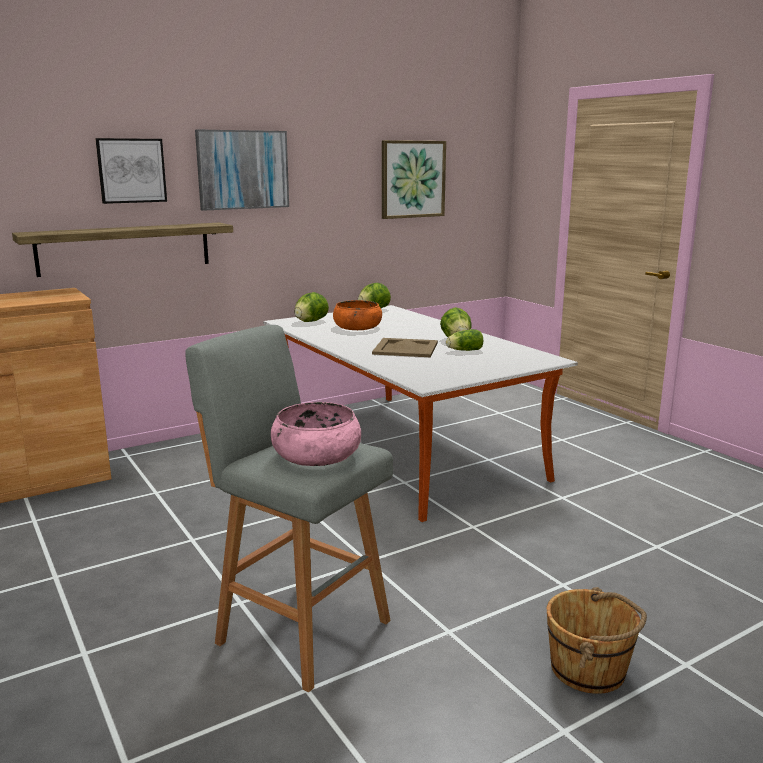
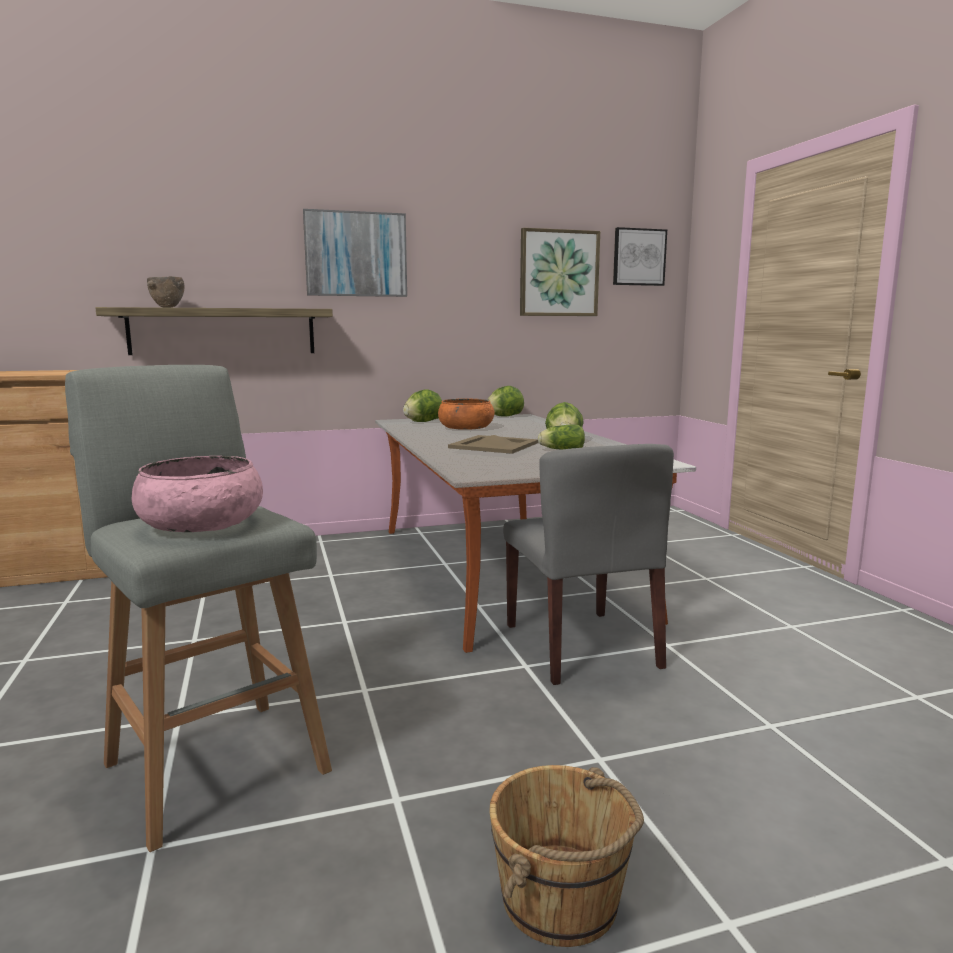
camera: 15 degrees right, 5 degrees down
picture [95,138,167,204] -> picture moved to [613,227,667,286]
none -> brown bowl [147,276,184,308]
none -> grey chair [503,444,674,685]

